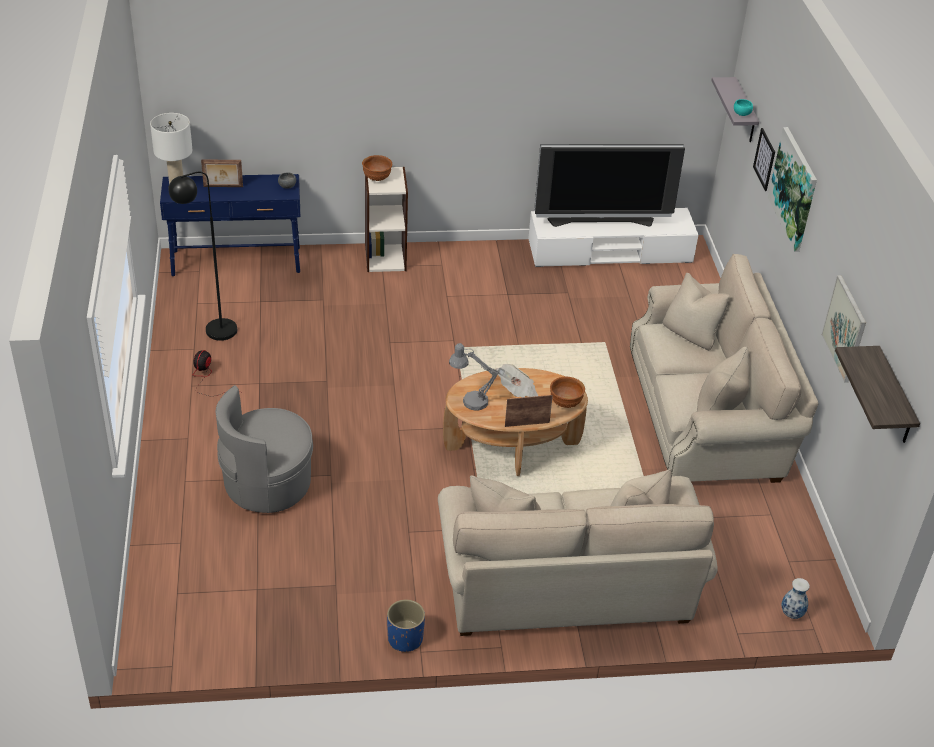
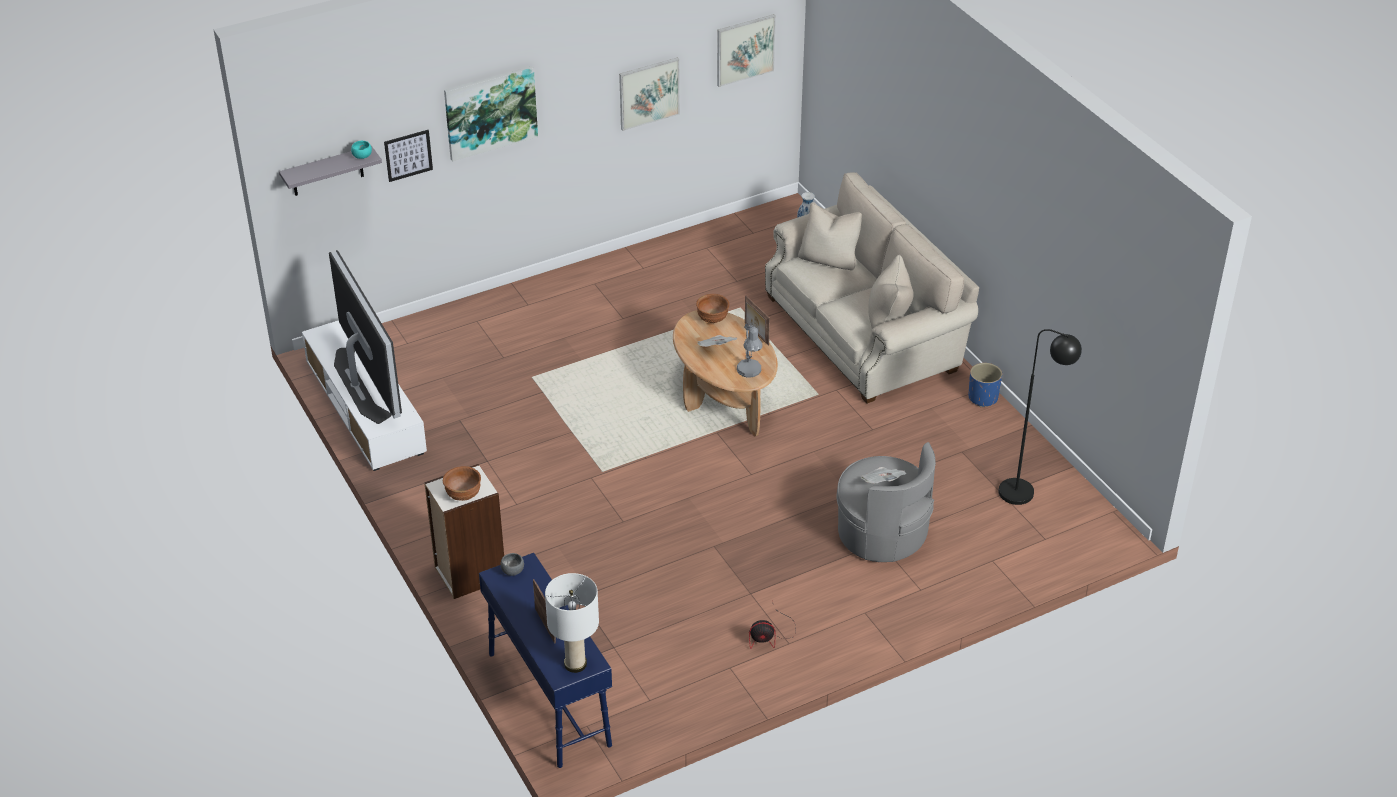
camera: 110 degrees left, 0 degrees up
black floor lamp [169,172,237,341] -> black floor lamp moved to [998,329,1082,505]
beige sofa [630,254,819,483] -> none
shelf [835,346,920,443] -> picture [717,14,776,87]
none -> newspaper [861,467,906,483]

